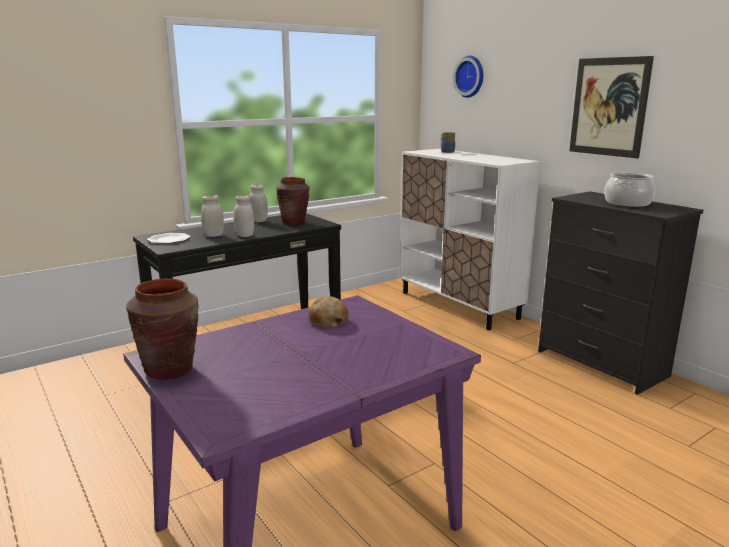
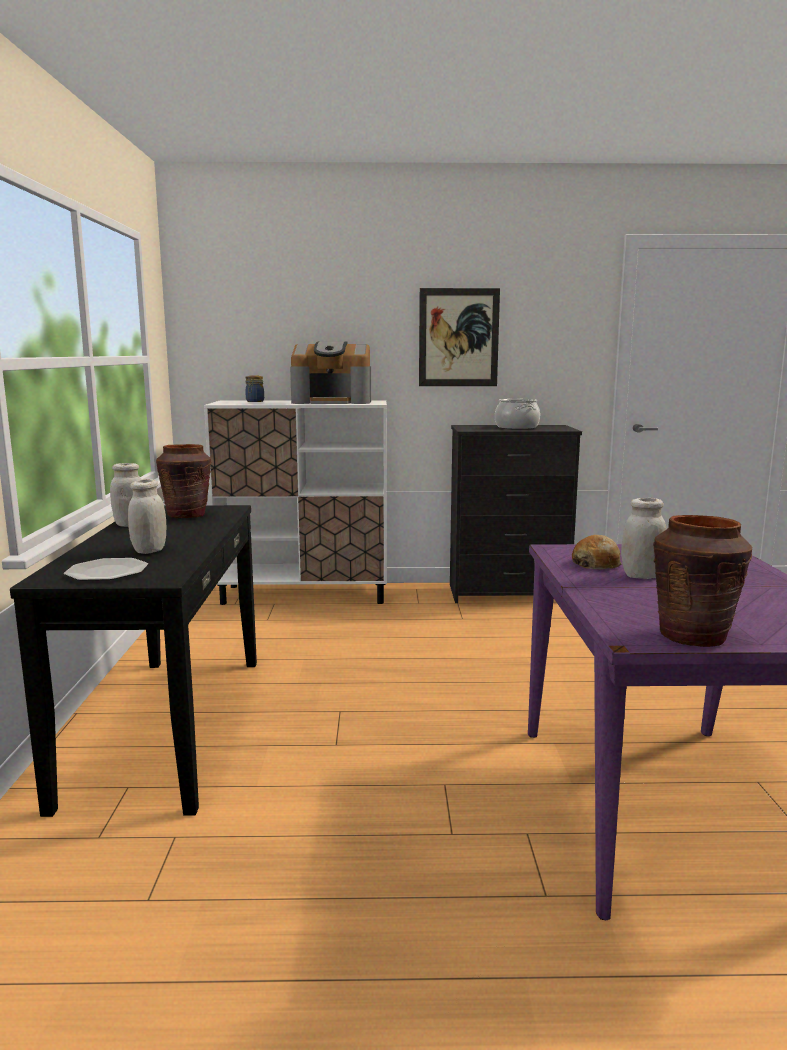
camera: 55 degrees left, 5 degrees down
white jar [233,195,254,237] -> white jar moved to [621,498,666,579]
wall clock [453,56,483,98] -> none
none -> coffee machine [290,342,371,404]

